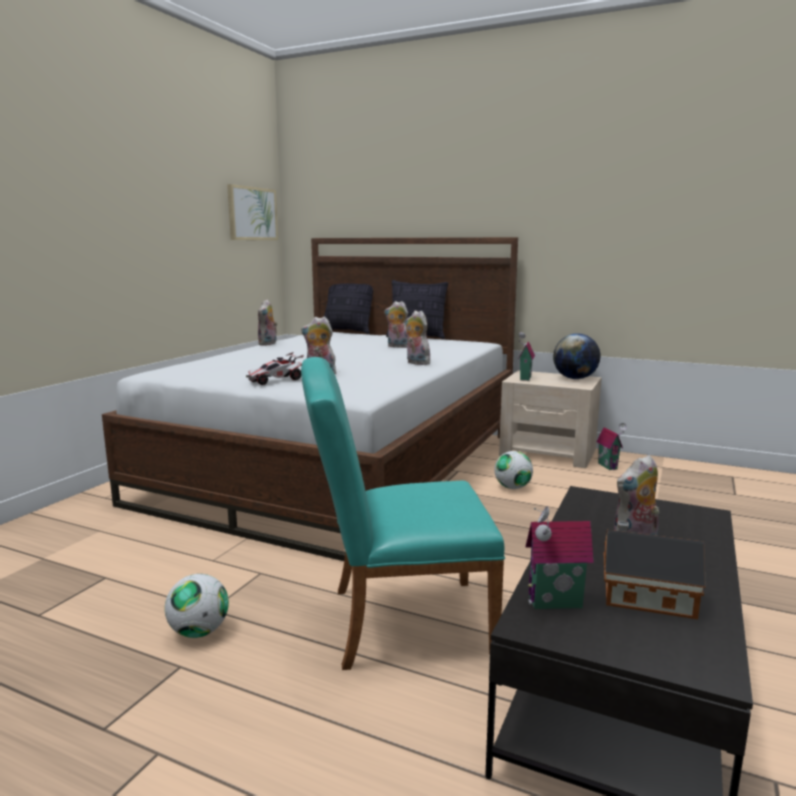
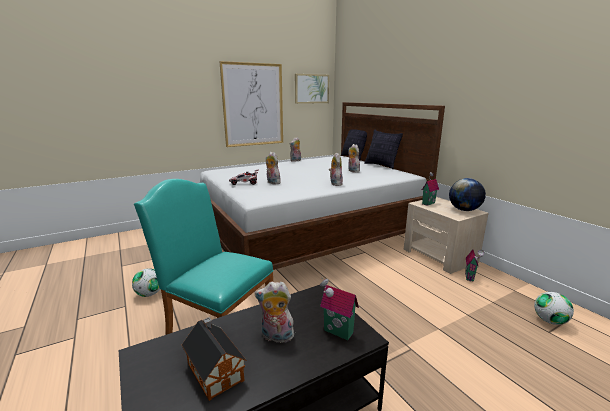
camera: 35 degrees right, 5 degrees up
football [494,451,533,489] -> football moved to [534,292,574,325]
toy house [525,506,594,609] -> toy house moved to [320,278,359,340]
none -> picture [219,61,283,147]

